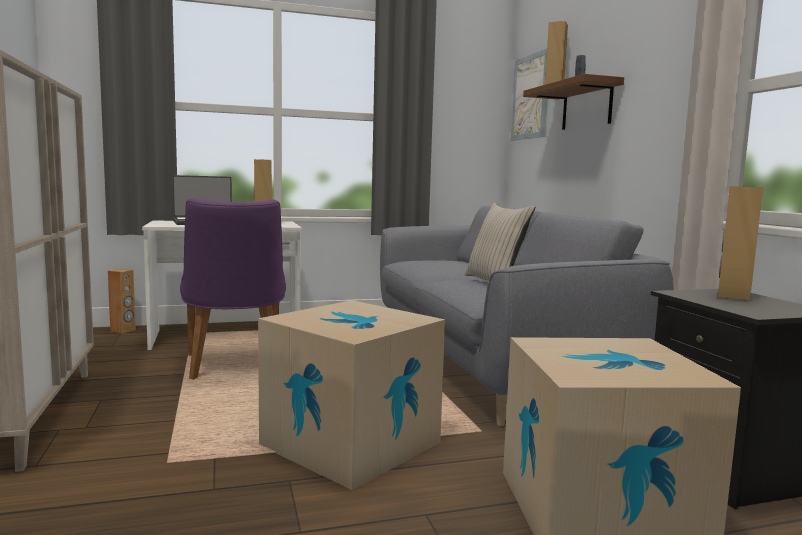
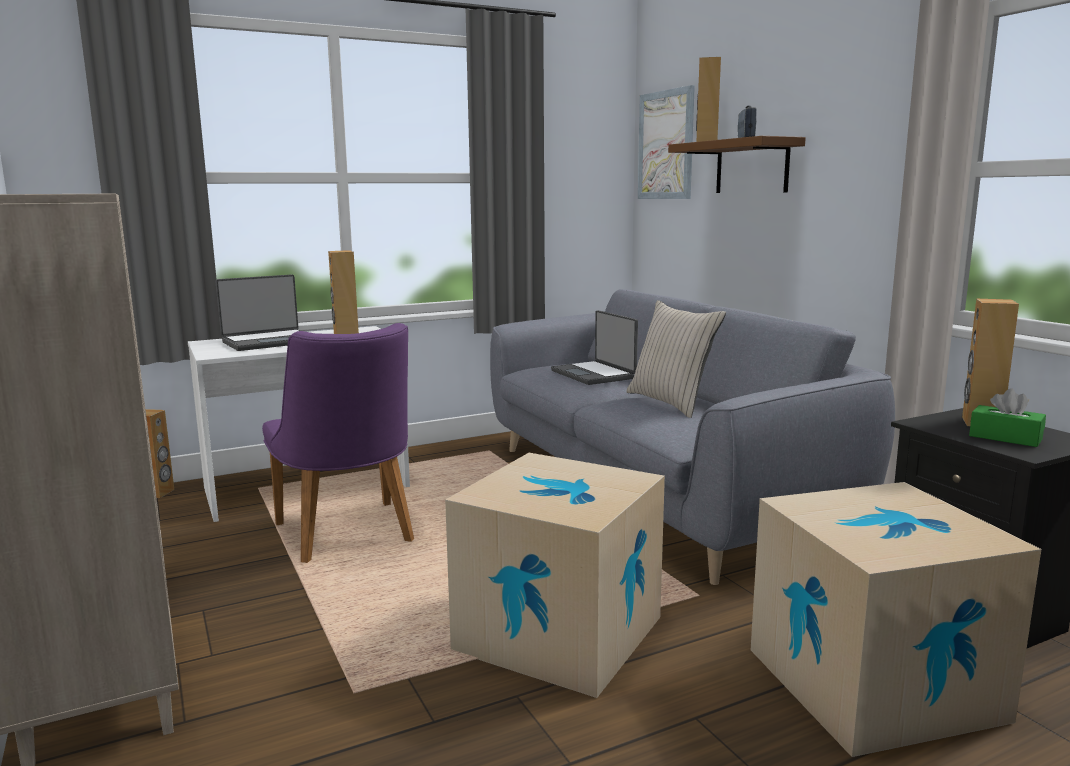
camera: 10 degrees left, 5 degrees up
none -> laptop [551,310,638,385]
none -> green tissue box [969,388,1046,447]

